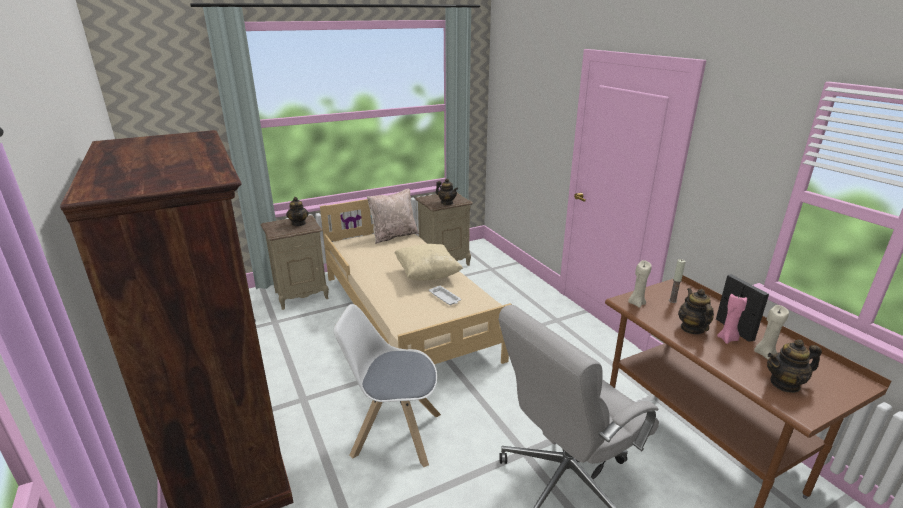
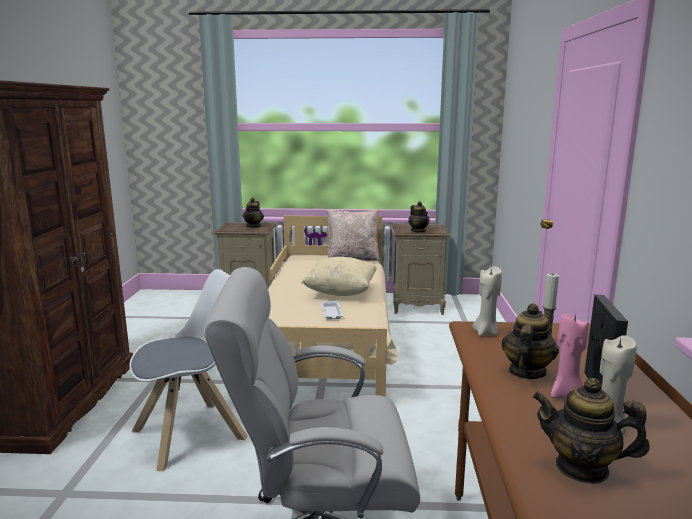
camera: 30 degrees right, 10 degrees down
chair [333,304,441,467] -> chair turned 105 degrees clockwise [130,269,248,471]

